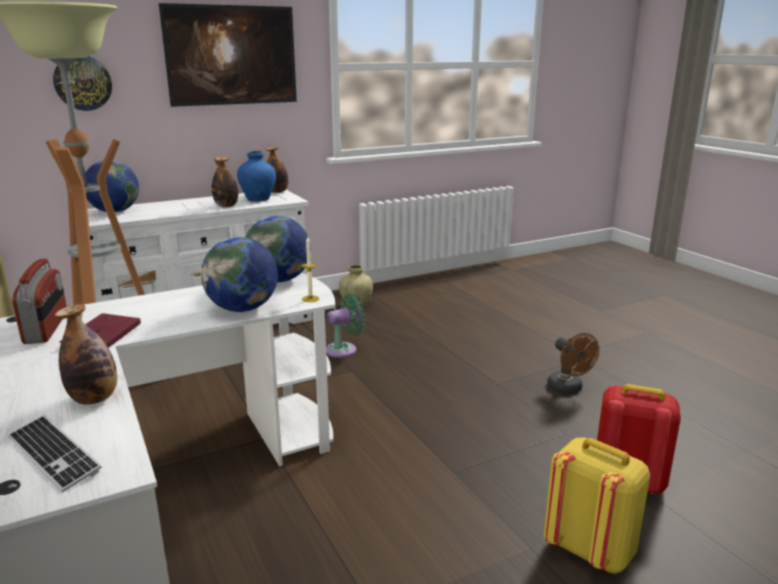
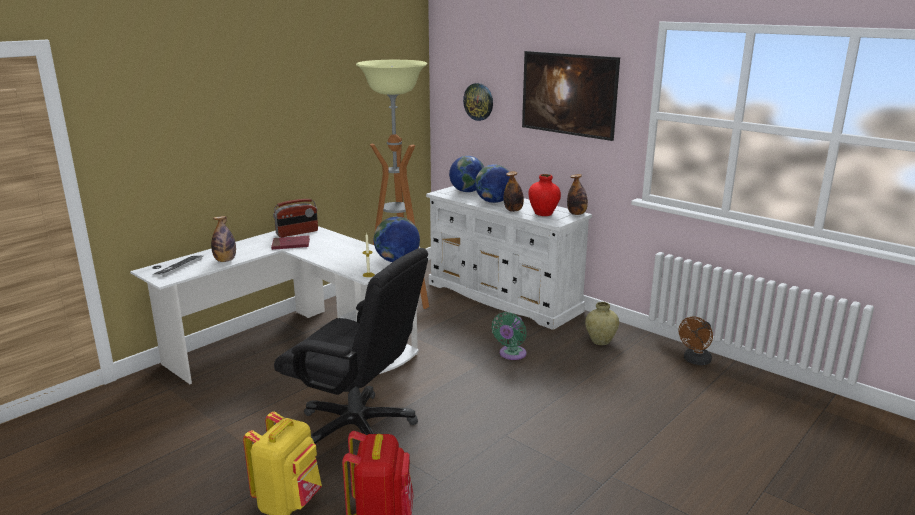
camera: 70 degrees right, 0 degrees up
globe [201,237,278,312] -> globe moved to [475,164,510,203]
blue vase [237,151,276,202] -> red vase [528,174,561,216]
green fan [326,293,365,358] -> green fan turned 75 degrees clockwise [492,312,527,360]
brown fan [547,333,600,394] -> brown fan moved to [679,316,713,365]
none -> black office chair [274,248,428,444]

